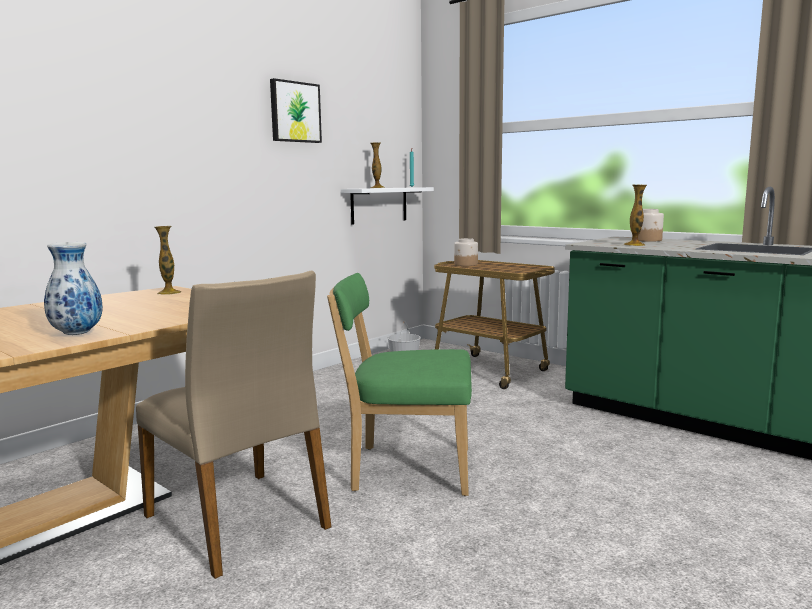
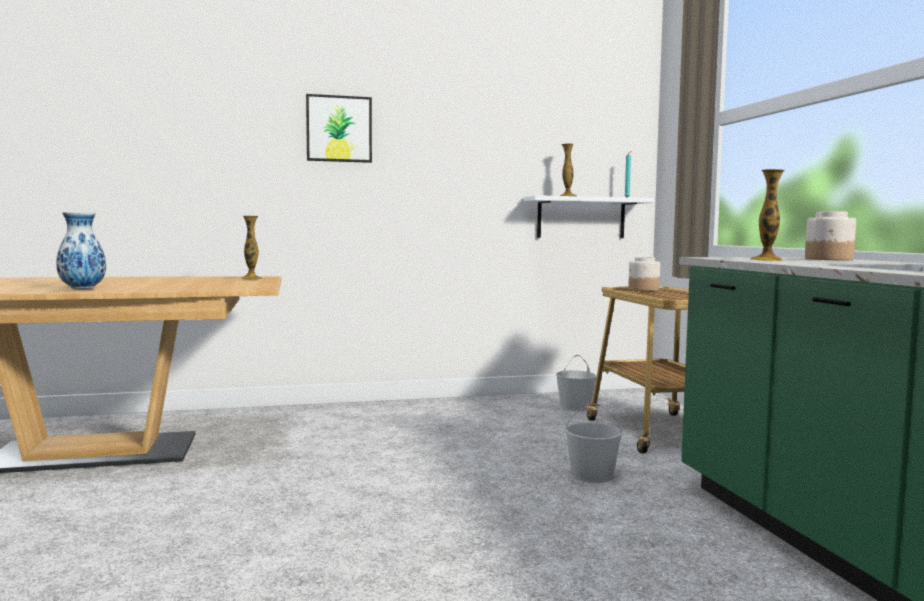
camera: 35 degrees right, 5 degrees down
beige chair [136,271,331,579] -> none
picture [270,78,322,143] -> picture moved to [306,94,372,163]
green chair [327,273,472,496] -> none
none -> white bucket [565,403,622,483]

